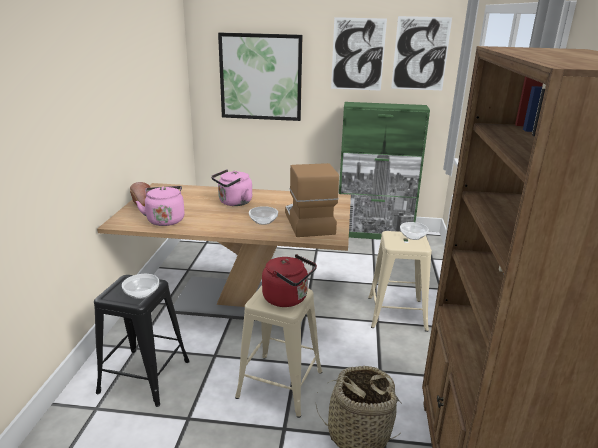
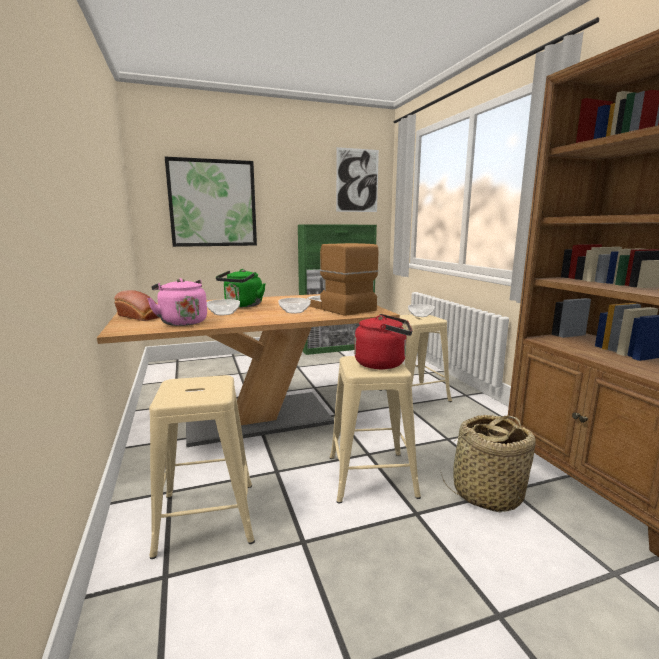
camera: 25 degrees left, 10 degrees down
black stool [94,275,190,407] -> beige stool [149,375,255,559]
bowl [122,274,159,299] -> bowl moved to [207,299,240,315]
pink kettle [211,169,252,206] -> green kettle [216,269,265,307]
picture [331,17,387,91] -> none

